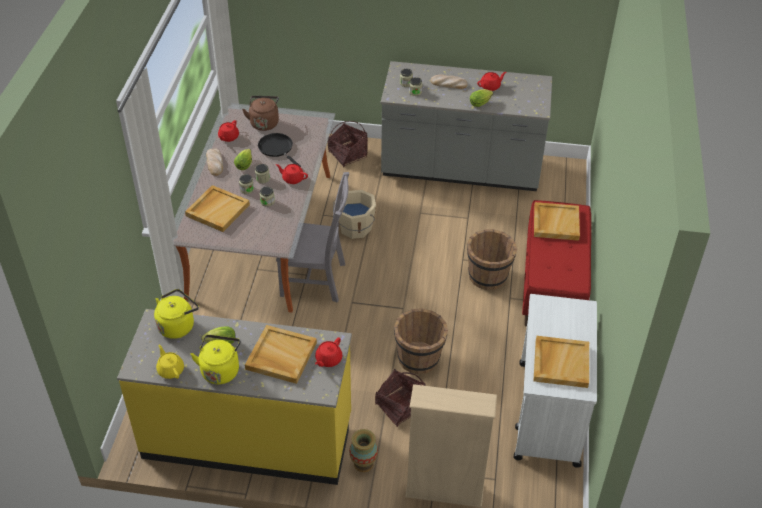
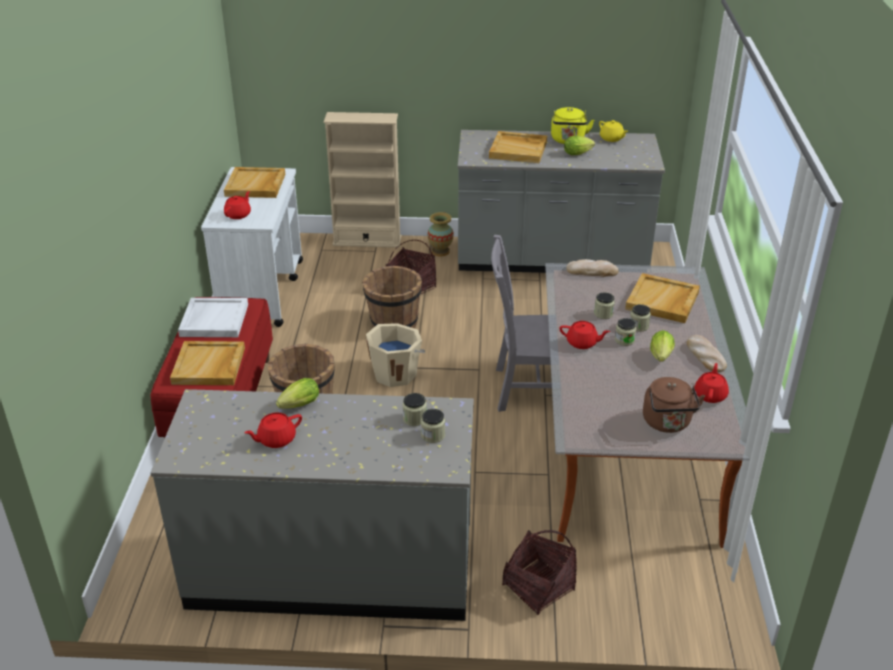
camera: 175 degrees right, 10 degrees down
yellow counter [117,309,352,485] -> grey counter [458,130,665,273]
yellow kettle [154,289,199,339] -> none
black frying pan [258,133,301,167] -> none
red teapot [315,338,342,367] -> red teapot moved to [224,191,251,219]
beige bucket [333,190,376,239] -> beige bucket moved to [366,323,425,387]
bread [430,74,468,89] -> bread moved to [566,259,619,277]
none -> white tray [178,298,248,337]

